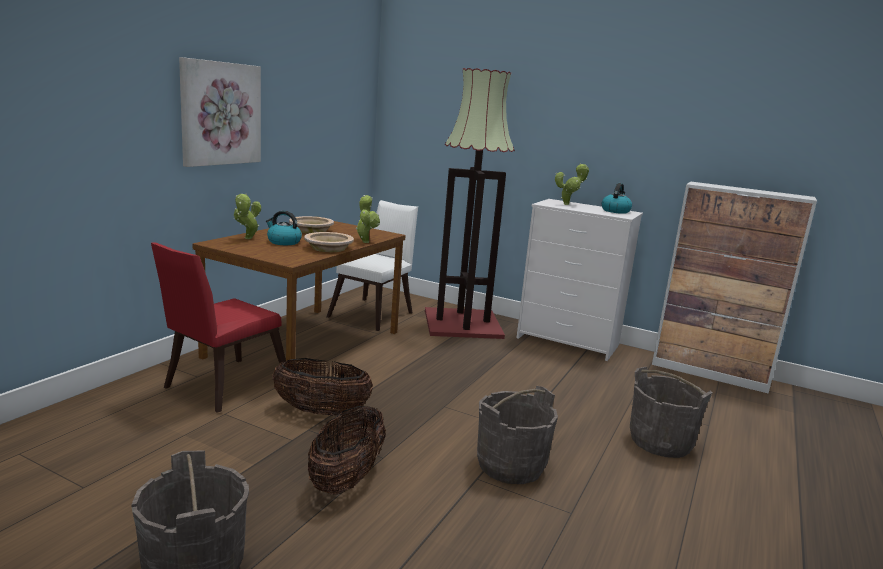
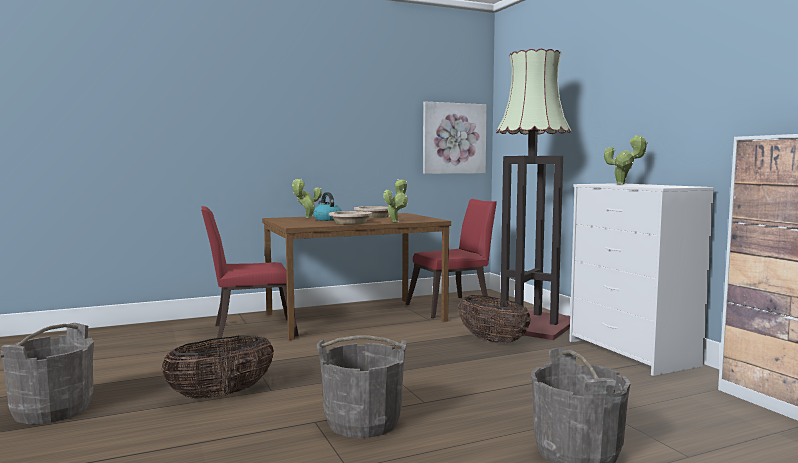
camera: 40 degrees right, 10 degrees down
picture [179,57,261,167] -> picture moved to [423,102,487,174]
basket [272,358,373,416] -> basket moved to [458,295,531,343]
white chair [326,200,418,331] -> red chair [405,199,497,318]
kettle [602,183,632,214] -> none

